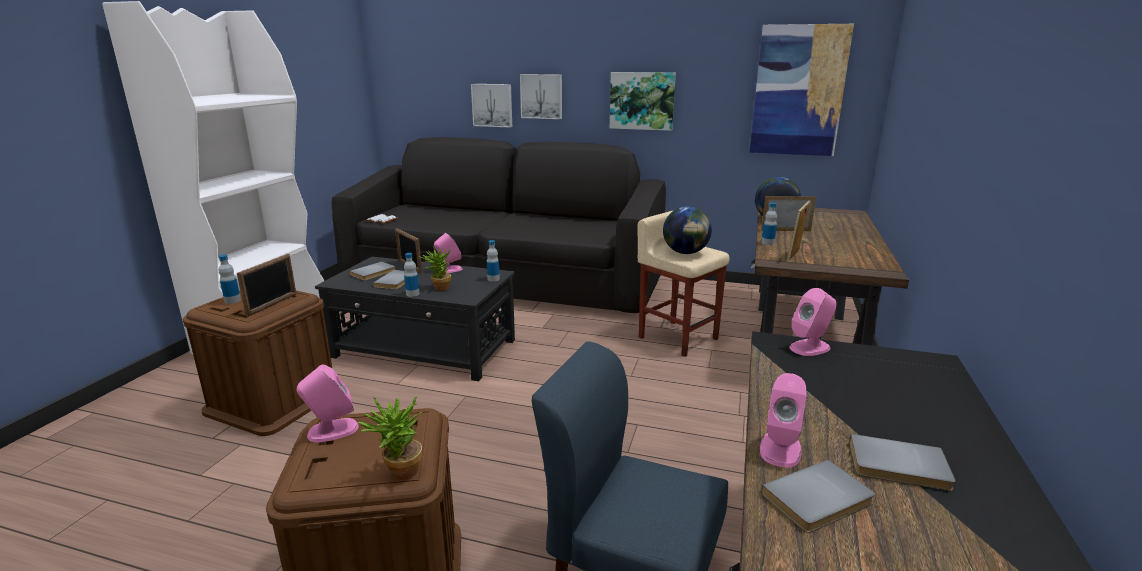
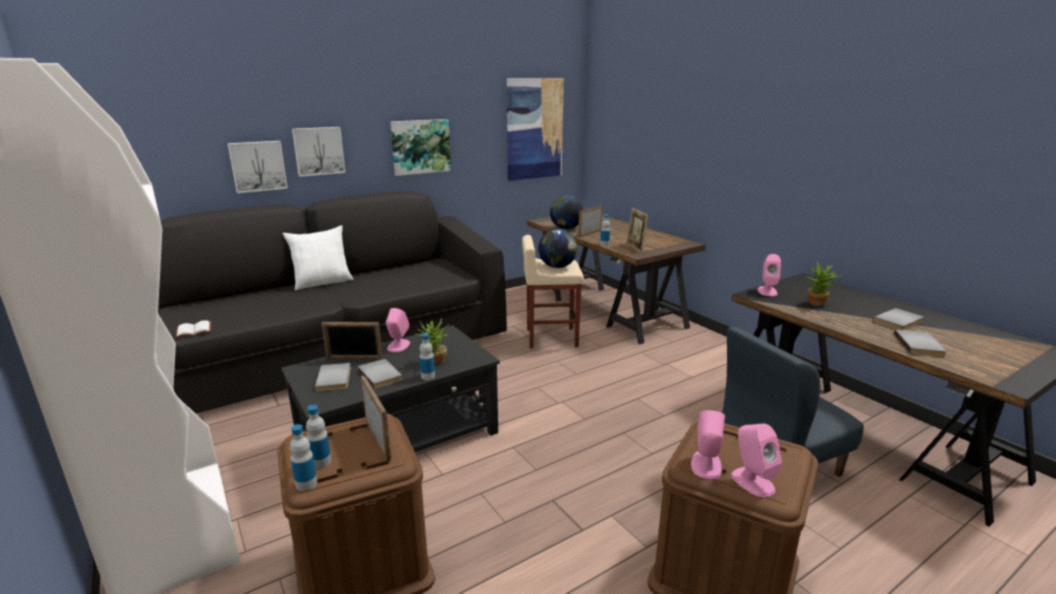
camera: 50 degrees left, 0 degrees up
potted plant [358,396,422,480] -> potted plant moved to [806,262,842,306]
bottle [487,240,500,282] -> bottle moved to [290,424,317,491]
pink speaker [760,373,807,468] -> pink speaker moved to [731,424,782,497]
none -> white pillow [283,225,354,291]

